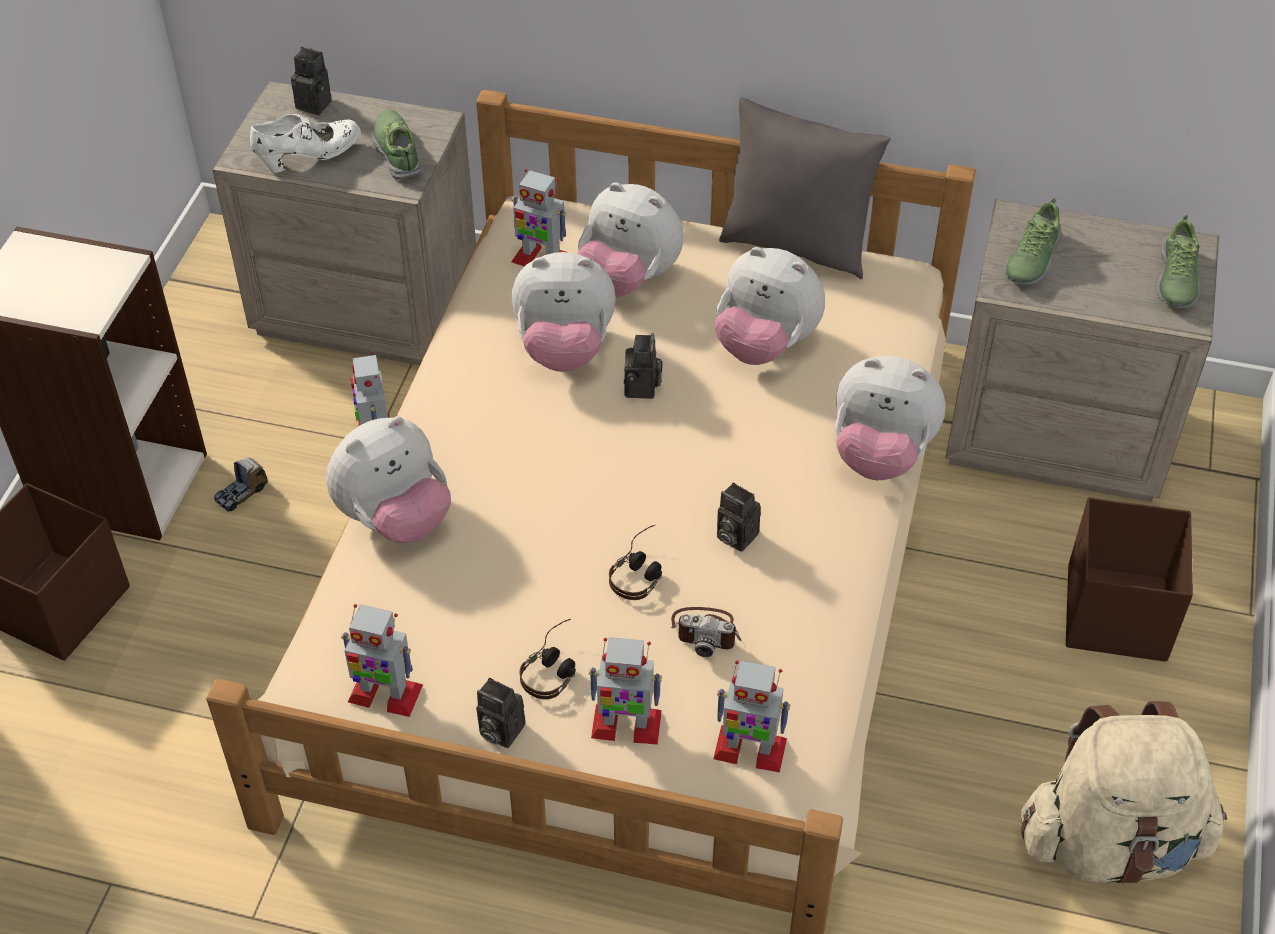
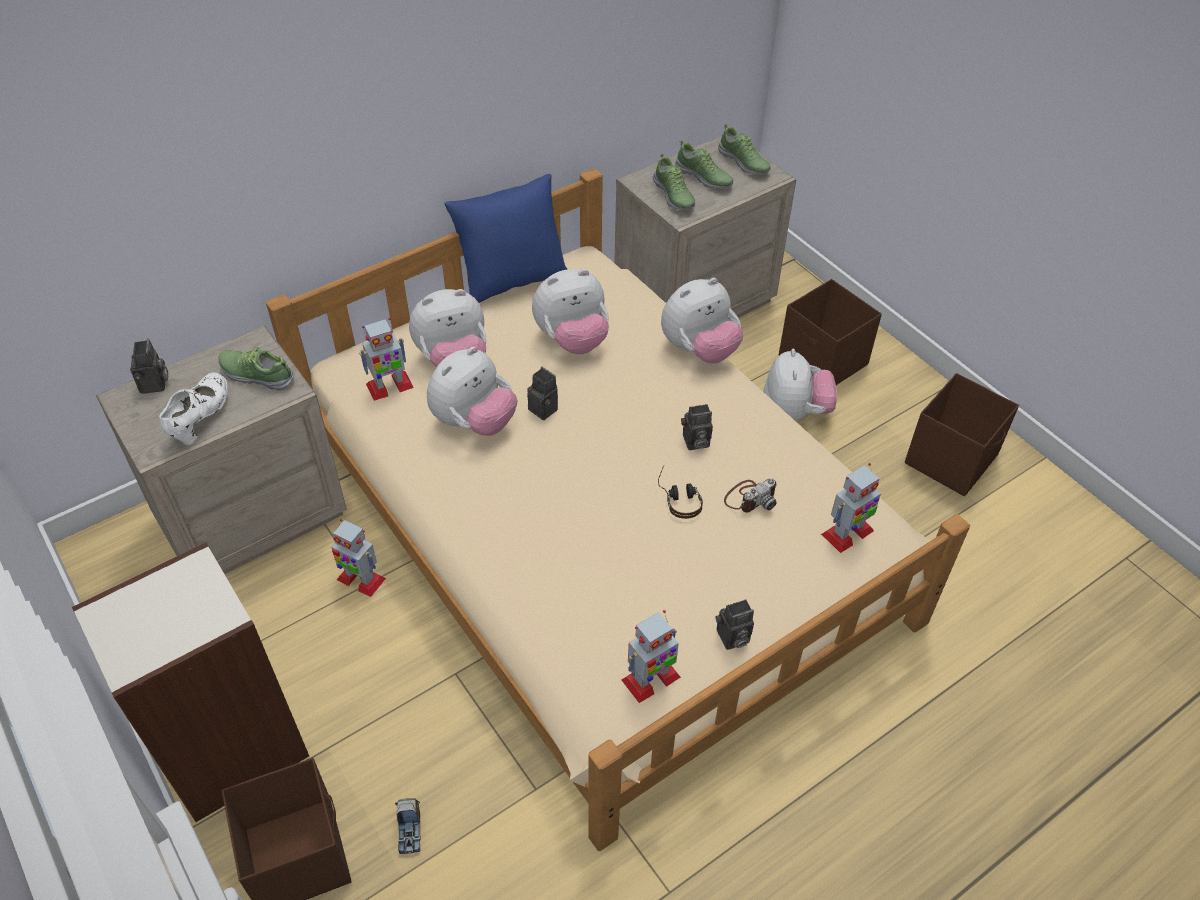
camera: 50 degrees left, 0 degrees up
toy truck [214,457,268,512] -> toy truck moved to [395,798,421,854]
camera [291,46,332,115] -> camera turned 105 degrees clockwise [130,339,169,394]
plush toy [326,416,451,543] -> plush toy moved to [764,349,837,421]
headphones [519,619,576,699] -> none
toy robot [589,637,662,745] -> none
grey pillow [719,98,890,279] -> blue pillow [444,174,568,303]
beige backpack [1021,701,1227,884] -> brown storage box [905,373,1019,496]
none -> shoe [675,140,733,189]

